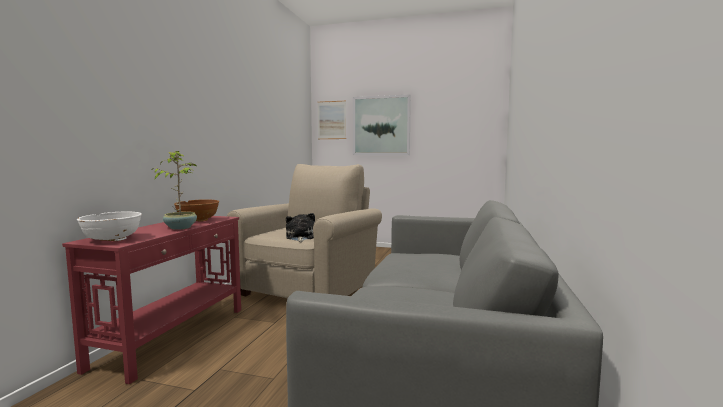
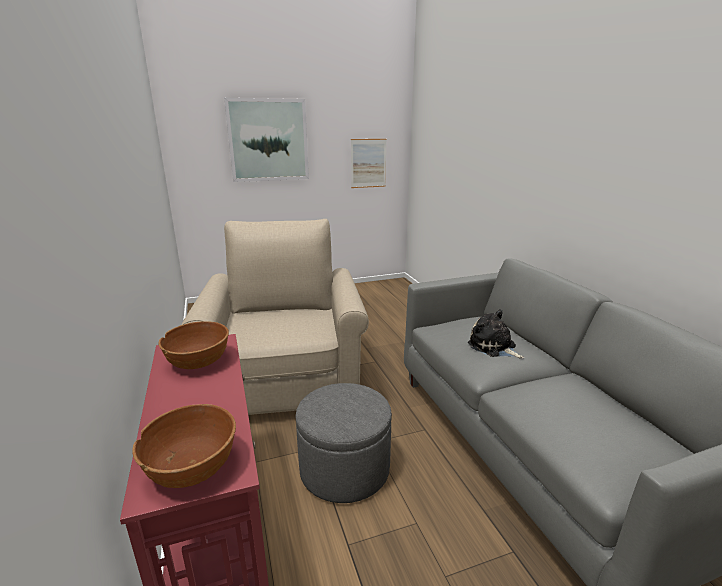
camera: 35 degrees left, 15 degrees up
white bowl [77,212,142,241] -> brown bowl [132,404,236,488]
potted plant [152,151,197,230] -> none
plush toy [286,213,315,242] -> plush toy moved to [468,309,525,359]
picture [318,101,346,139] -> picture moved to [351,139,387,188]
none -> grey ottoman [296,383,392,503]

